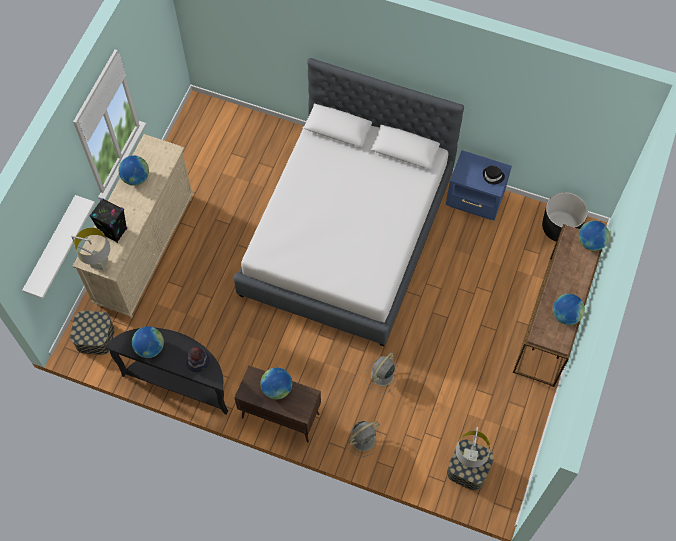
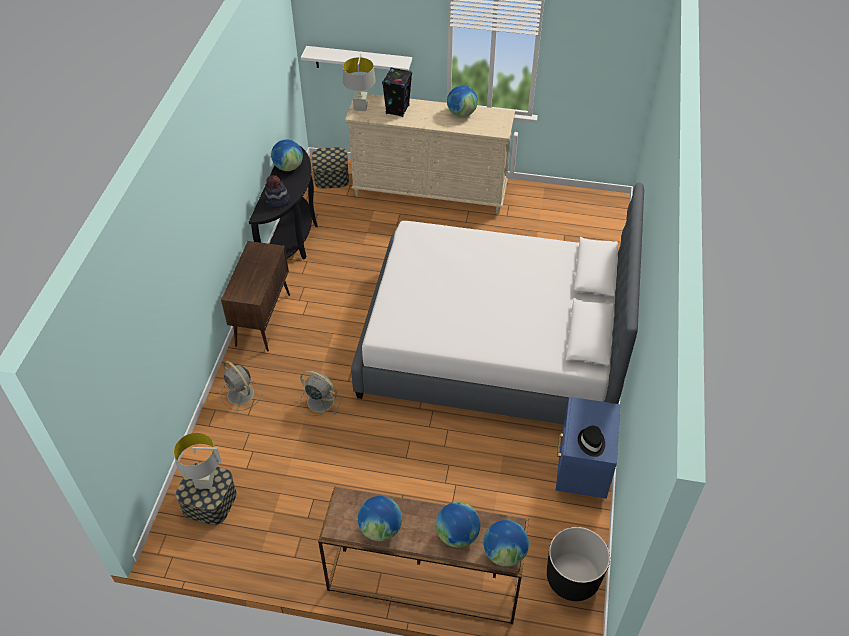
camera: 80 degrees right, 15 degrees down
globe [261,368,292,399] -> globe moved to [436,502,480,548]

